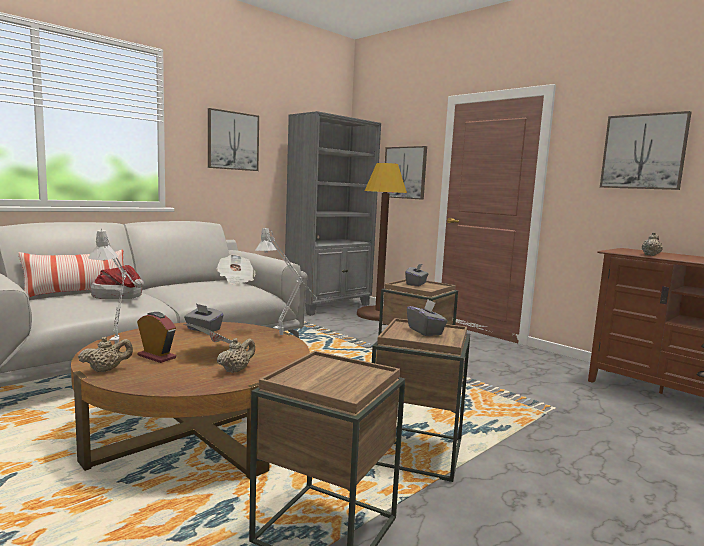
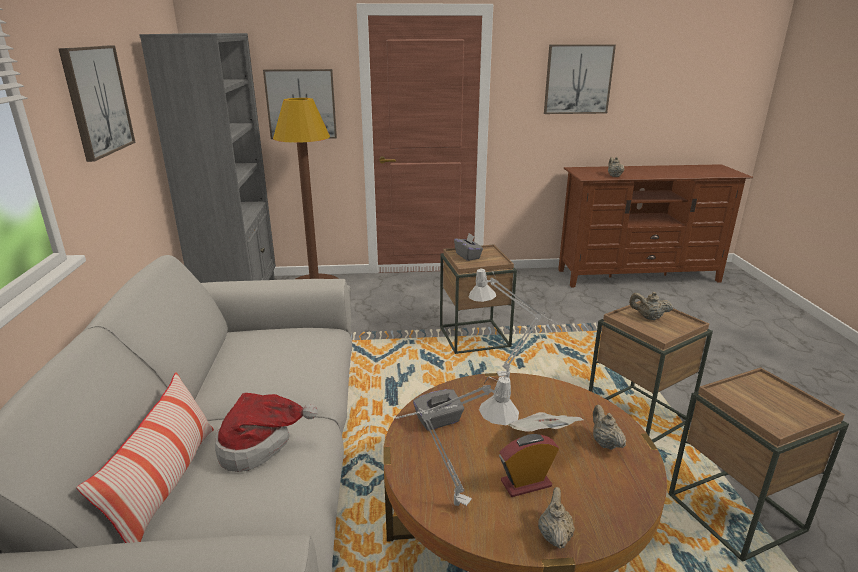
camera: 50 degrees left, 15 degrees up
newspaper [216,255,255,284] -> none
grey tissue box [407,300,448,336] -> beige teapot [629,292,673,320]

